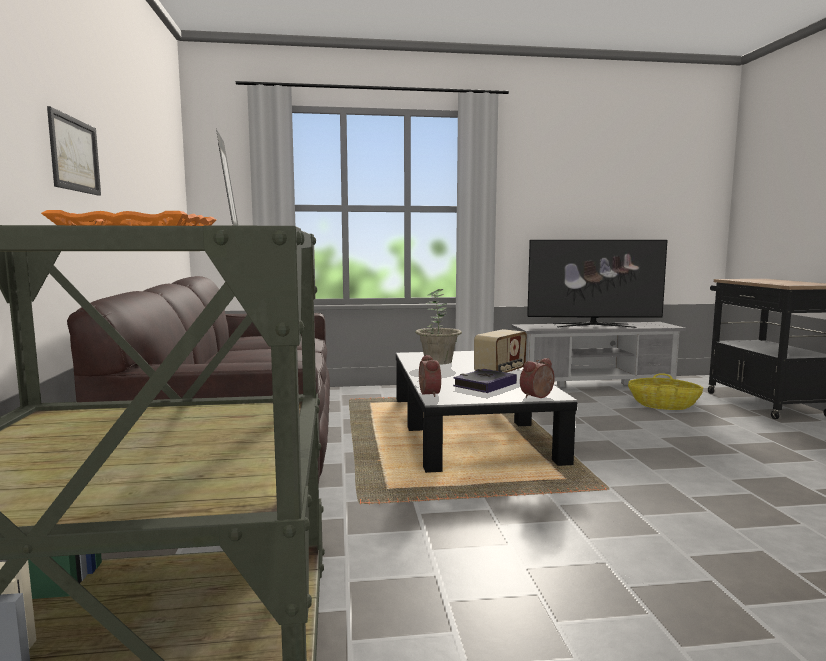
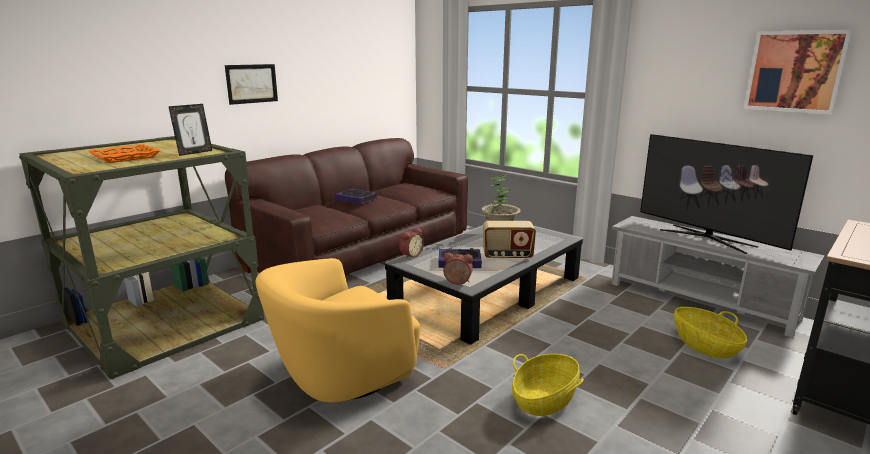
camera: 50 degrees right, 10 degrees up
none -> yellow armchair [256,258,420,403]
none -> book [335,189,378,205]
none -> basket [512,354,583,416]
none -> picture [744,30,852,114]

